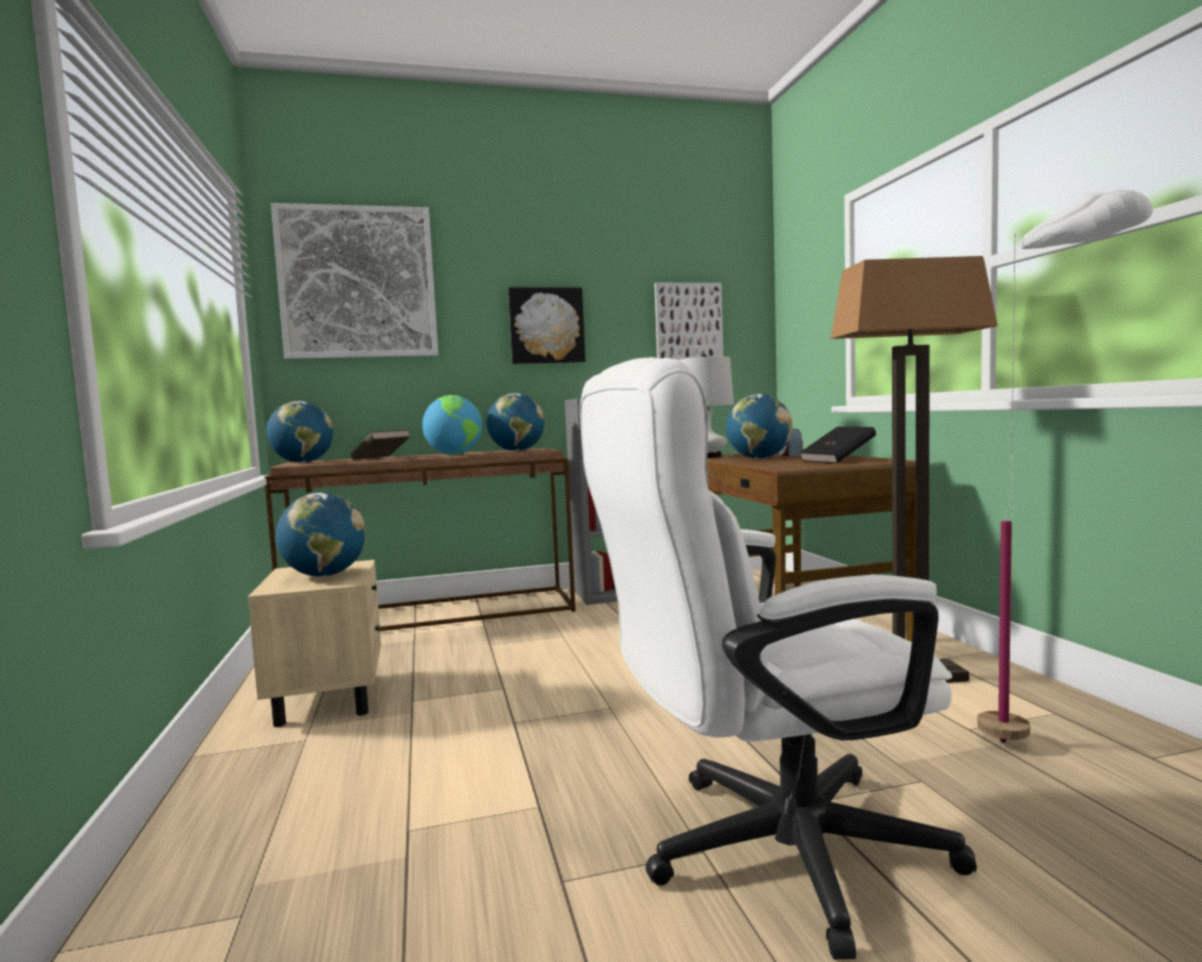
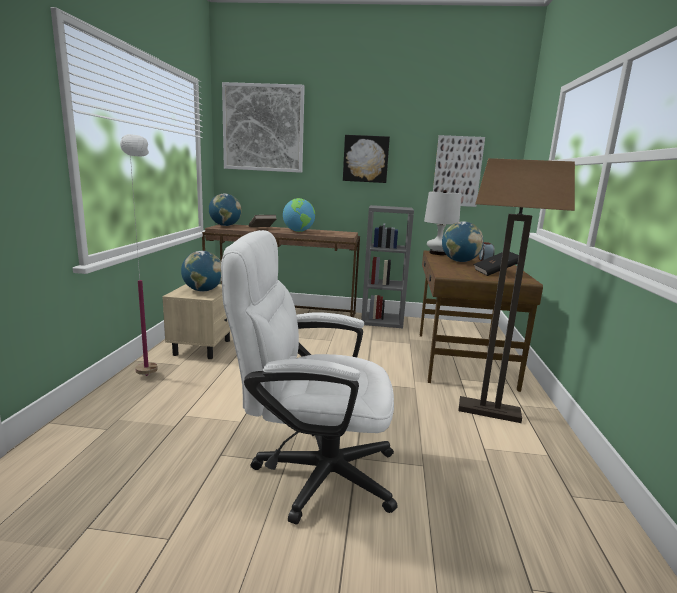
camera: 20 degrees right, 10 degrees up
globe [486,393,545,451] -> none
white floor lamp [977,190,1153,743] -> white floor lamp moved to [120,134,158,376]

